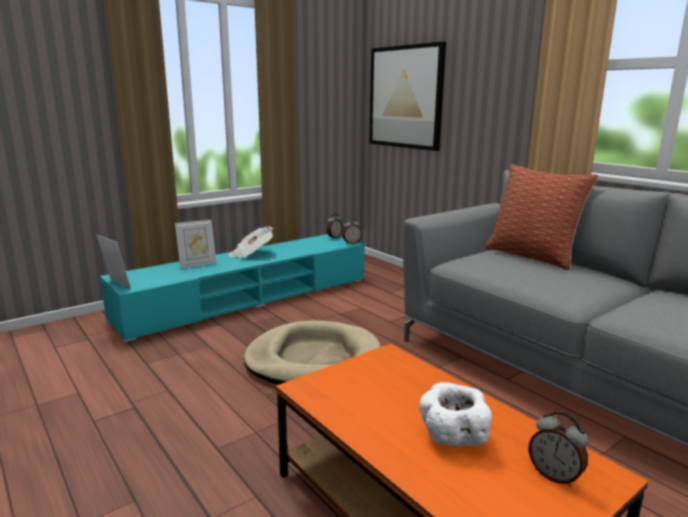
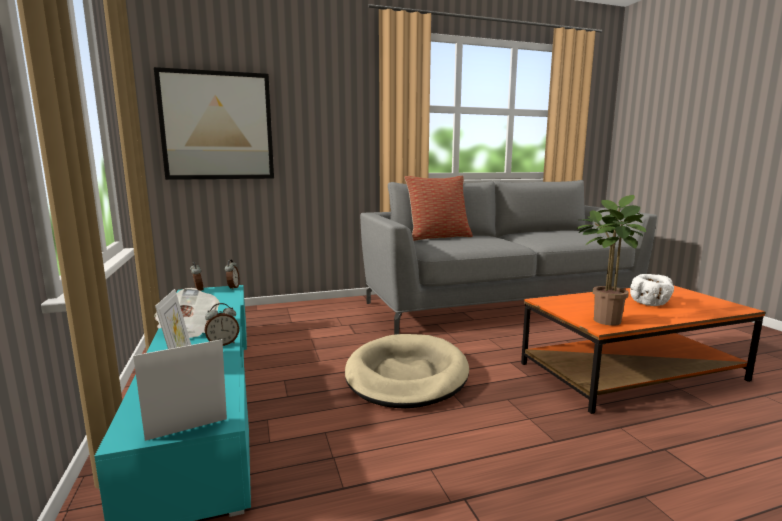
camera: 70 degrees left, 5 degrees down
alarm clock [529,411,588,487] -> alarm clock moved to [205,303,239,346]
none -> potted plant [576,195,646,326]

